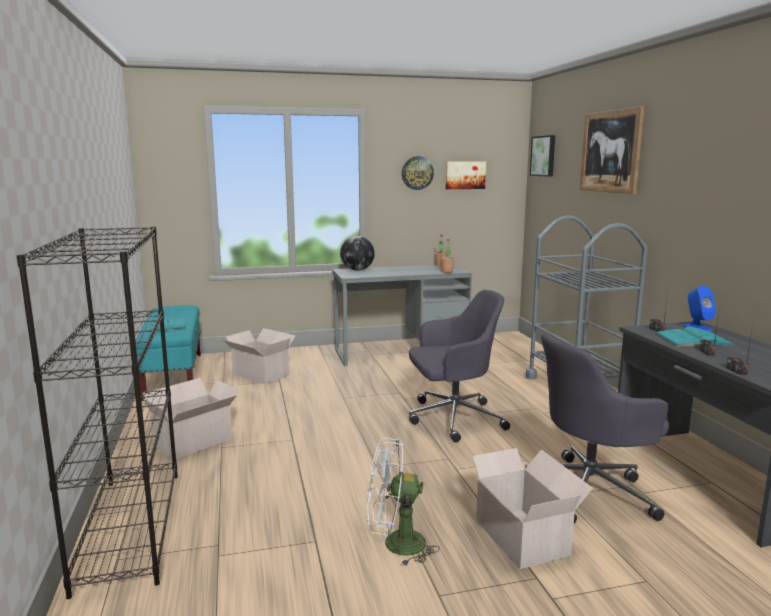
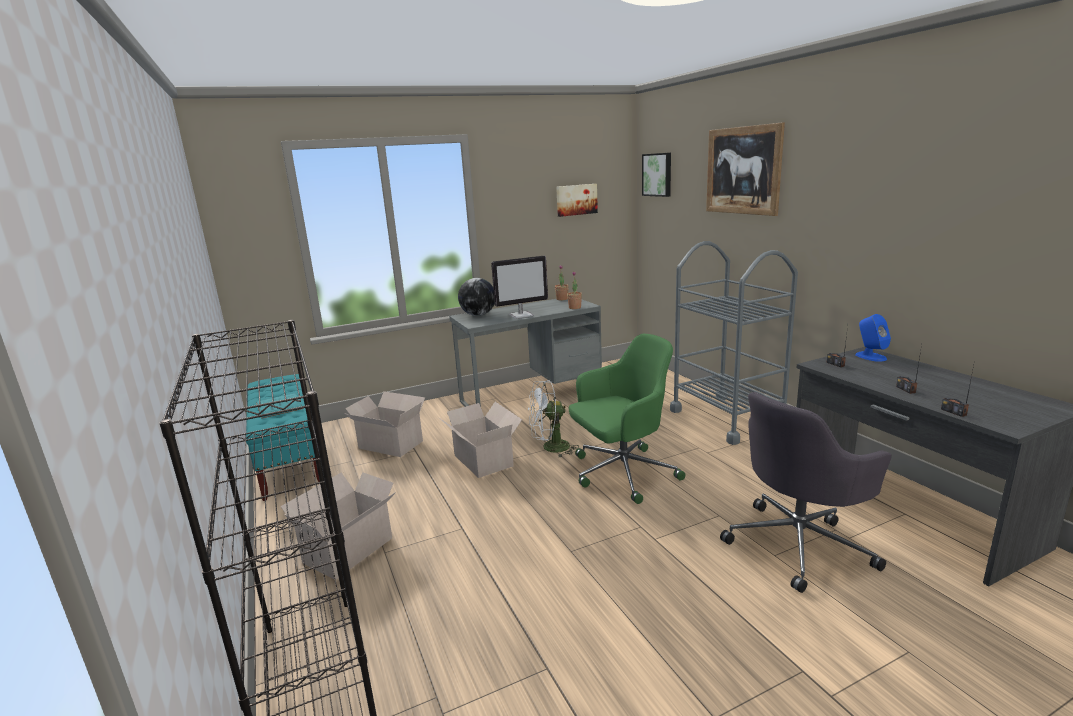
camera: 10 degrees left, 5 degrees up
white fan [367,438,440,567] -> white fan moved to [528,380,578,457]
wall clock [402,156,434,190] -> none
grey office chair [409,290,510,442] -> green office chair [569,334,685,504]
cardboard box [462,448,593,569] -> cardboard box moved to [438,402,522,478]
turquoise book [654,327,736,347] -> none
none -> monitor [491,256,548,319]

